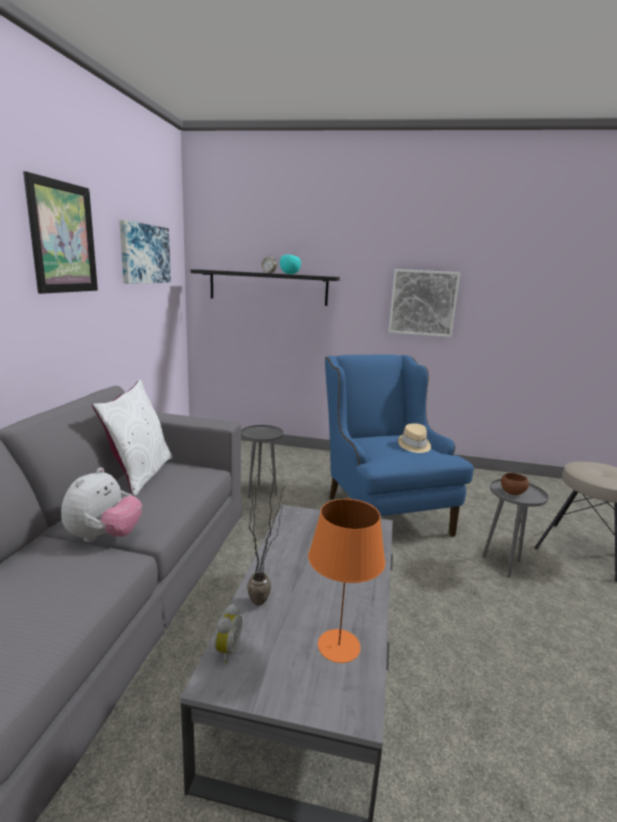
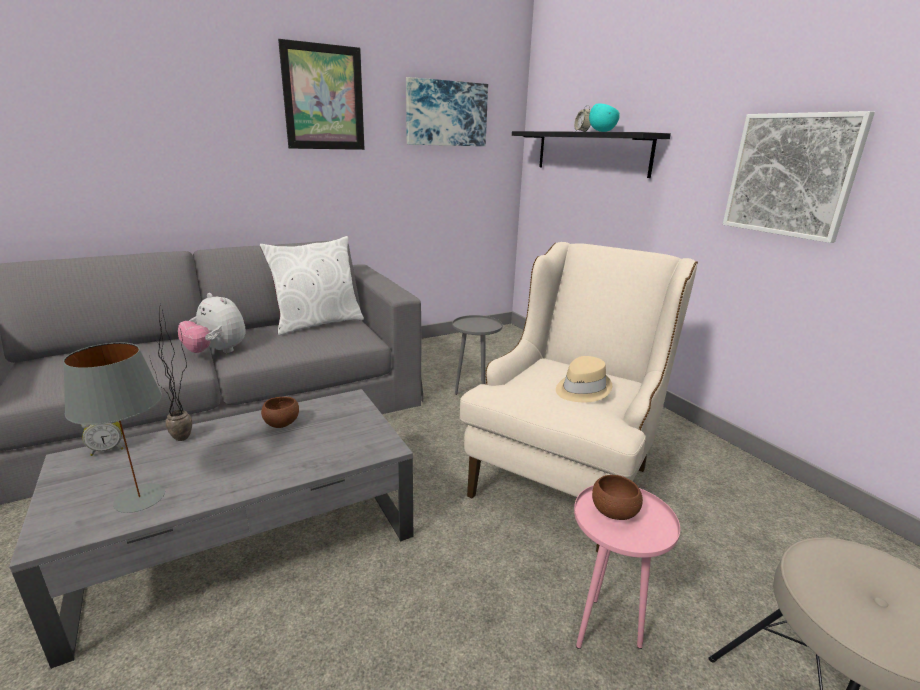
camera: 50 degrees right, 5 degrees up
plush toy [61,467,142,542] -> plush toy turned 60 degrees clockwise [178,293,246,353]
orange table lamp [308,499,385,663] -> grey table lamp [63,342,165,513]
blue armchair [325,354,474,537] -> beige armchair [460,242,698,552]
grey side table [483,479,549,577] -> pink side table [574,485,680,649]
none -> brown bowl [261,397,299,428]

